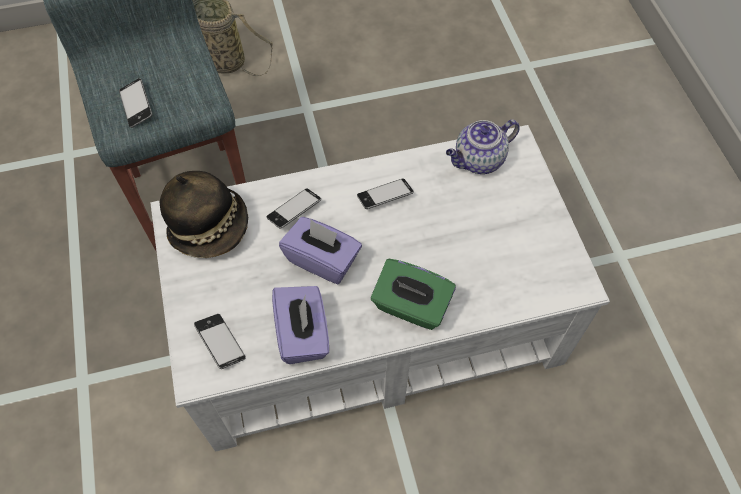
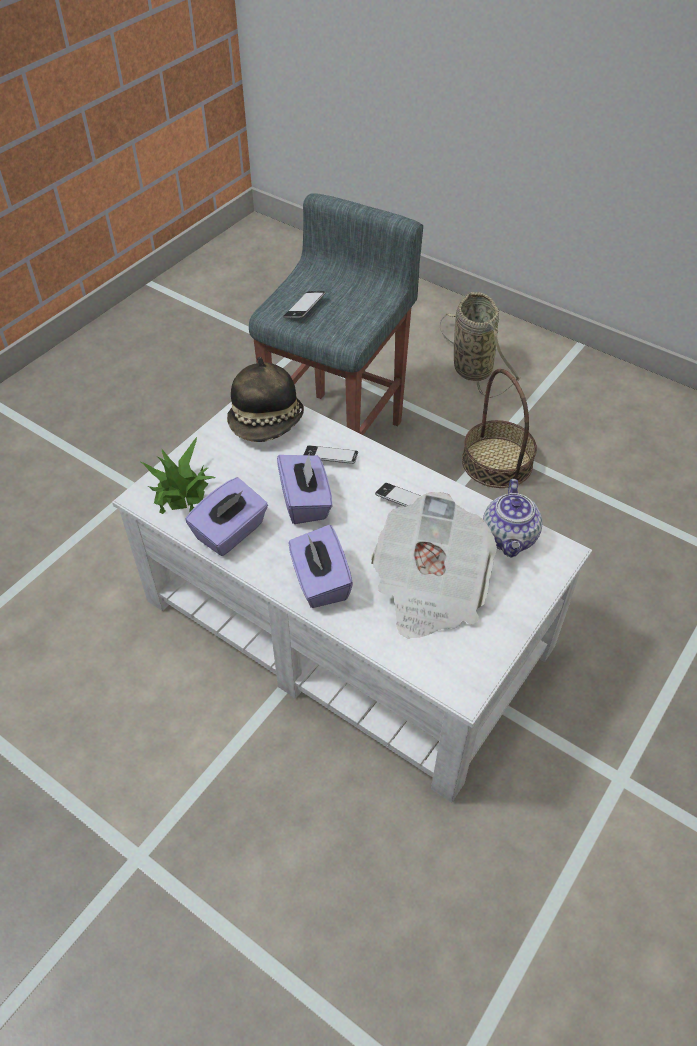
camera: 50 degrees right, 10 degrees down
phone [194,314,246,369] -> potted plant [139,437,216,514]
green tissue box [371,259,456,330] -> purple tissue box [288,525,353,608]
teapot [446,120,520,174] -> teapot turned 105 degrees counterclockwise [483,479,543,557]
none -> newspaper [371,492,497,639]
none -> basket [462,369,537,488]

